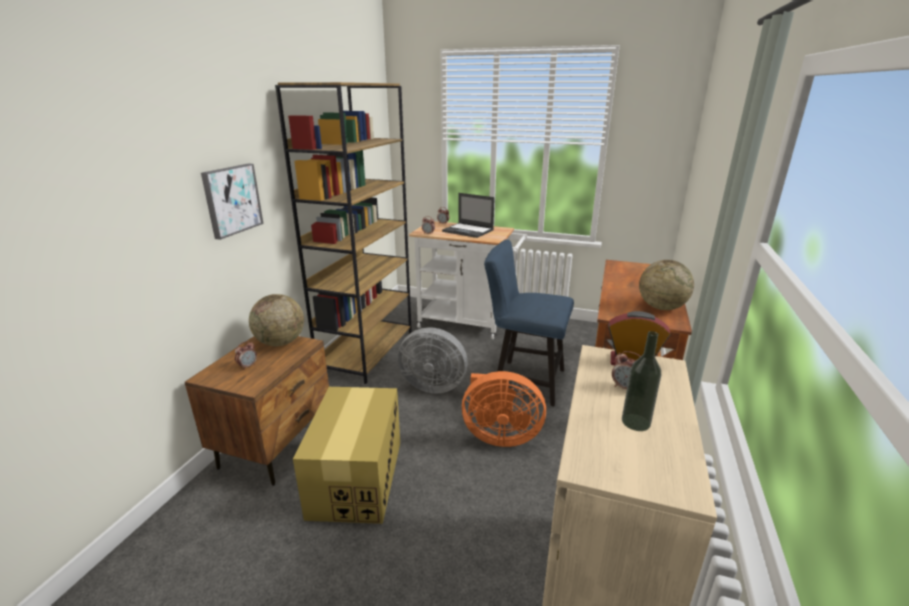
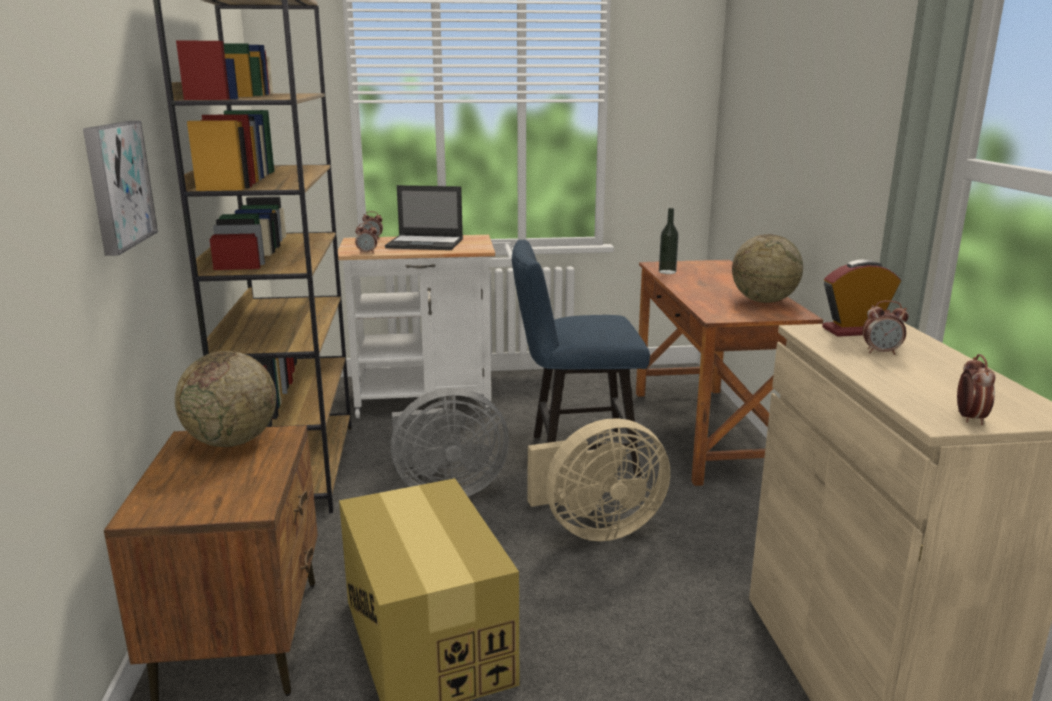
camera: 25 degrees left, 5 degrees down
alarm clock [235,341,257,370] -> alarm clock moved to [957,354,995,425]
orange fan [462,371,546,447] -> beige fan [528,418,670,541]
bottle [622,331,661,431] -> bottle moved to [659,208,679,274]

